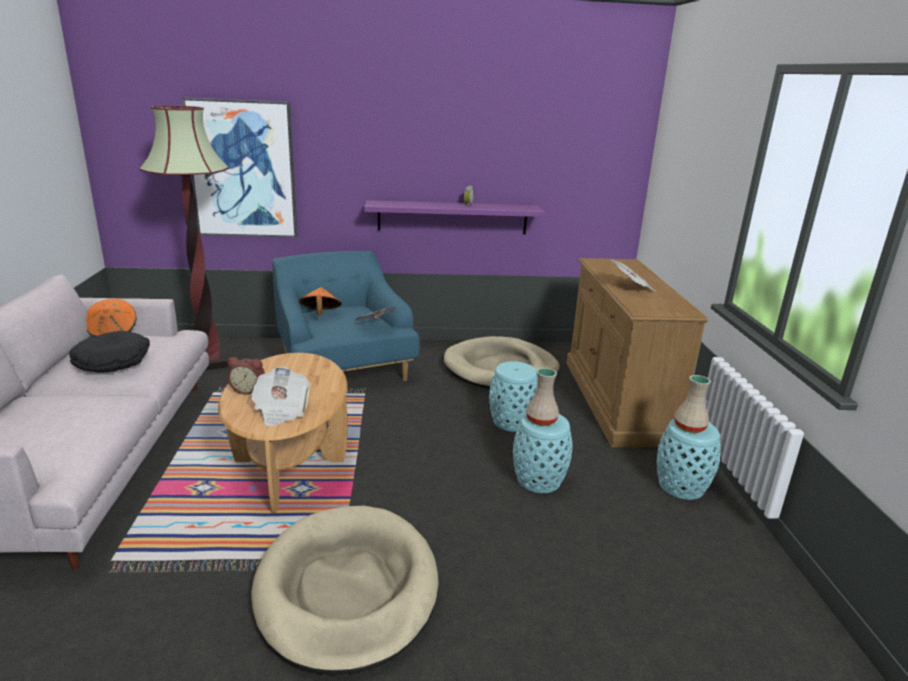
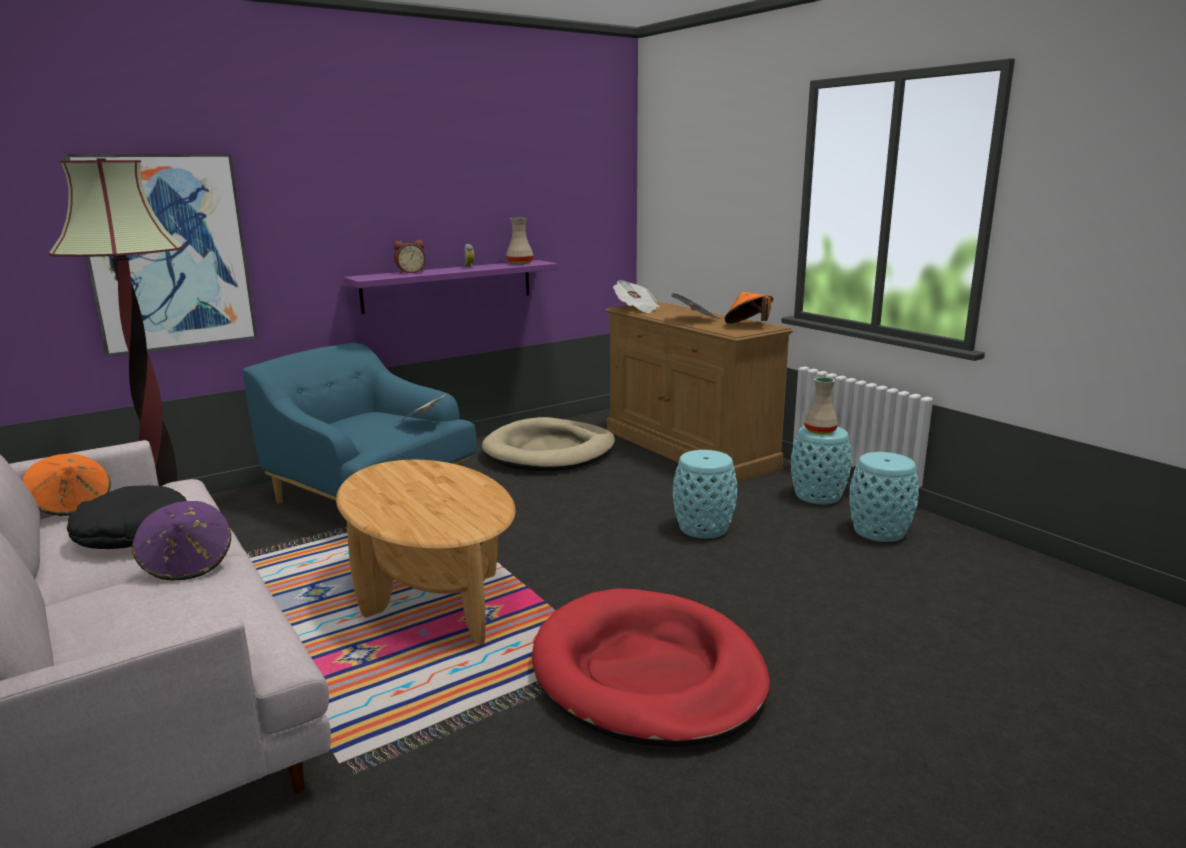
camera: 30 degrees left, 5 degrees down
alarm clock [227,357,265,395] -> alarm clock moved to [394,240,426,274]
newspaper [251,366,311,426] -> newspaper moved to [613,280,660,313]
beige dog bed [251,506,439,675] -> red dog bed [532,588,770,747]
orange hat [299,287,342,315] -> orange hat moved to [725,292,773,323]
turquoise stool [489,361,538,432] -> turquoise stool moved to [849,452,919,542]
beige vase [526,368,559,426] -> beige vase moved to [506,218,534,264]
none -> purple hat [132,501,231,580]

